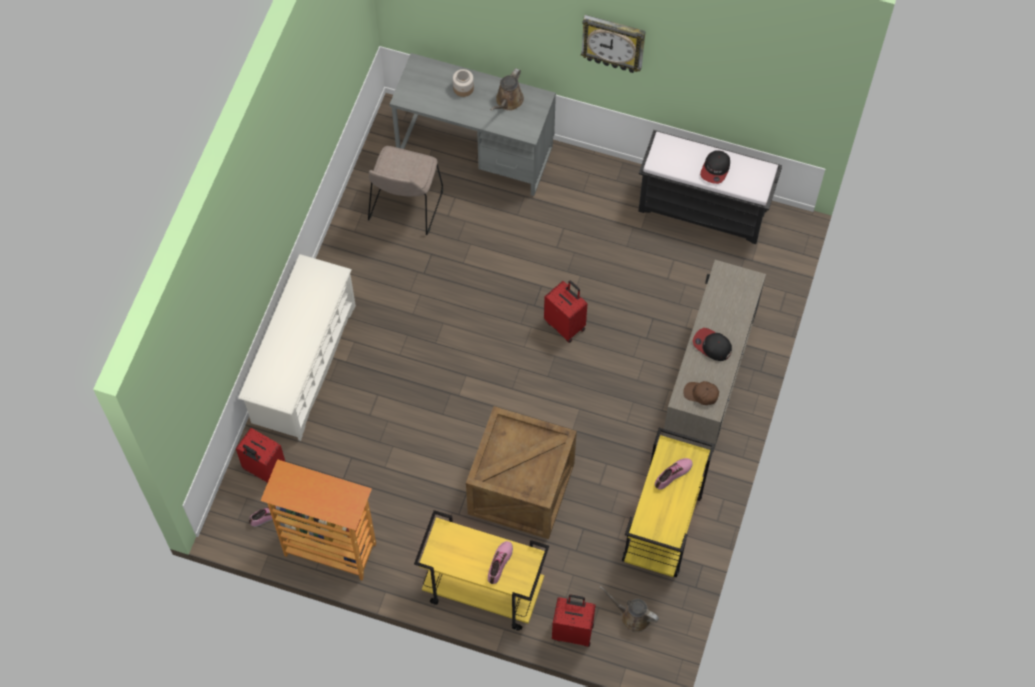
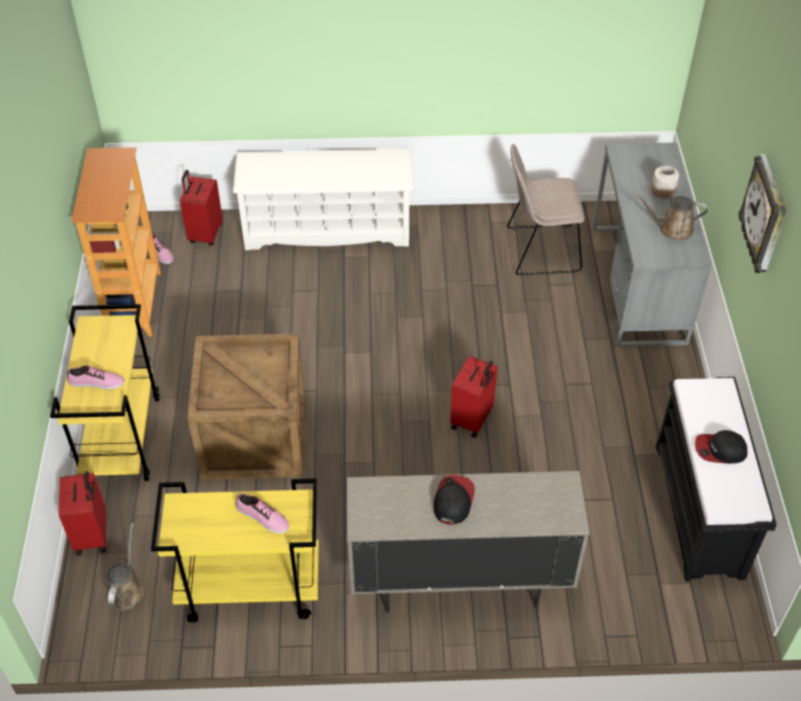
camera: 70 degrees right, 15 degrees down
brown cap [684,381,719,405] -> none

